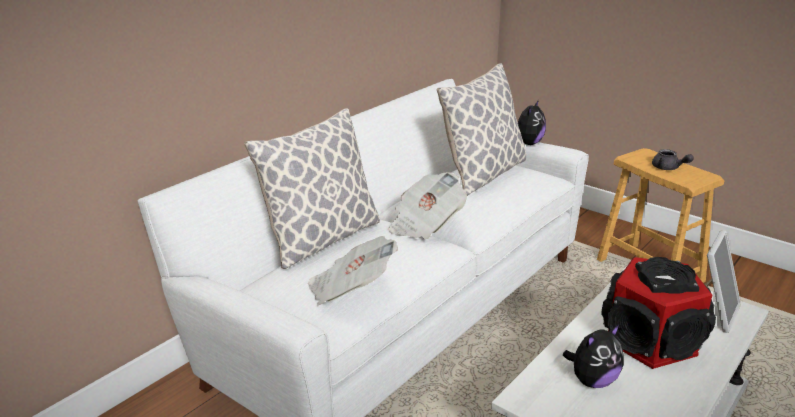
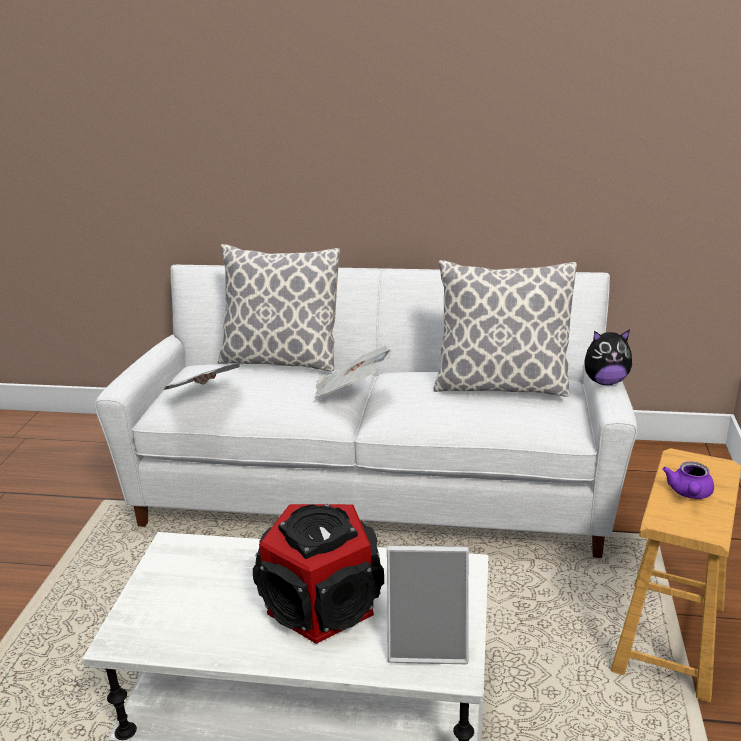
camera: 60 degrees right, 0 degrees up
plush toy [563,324,624,388] -> none
grey teapot [652,149,694,170] -> purple teapot [662,461,714,499]

